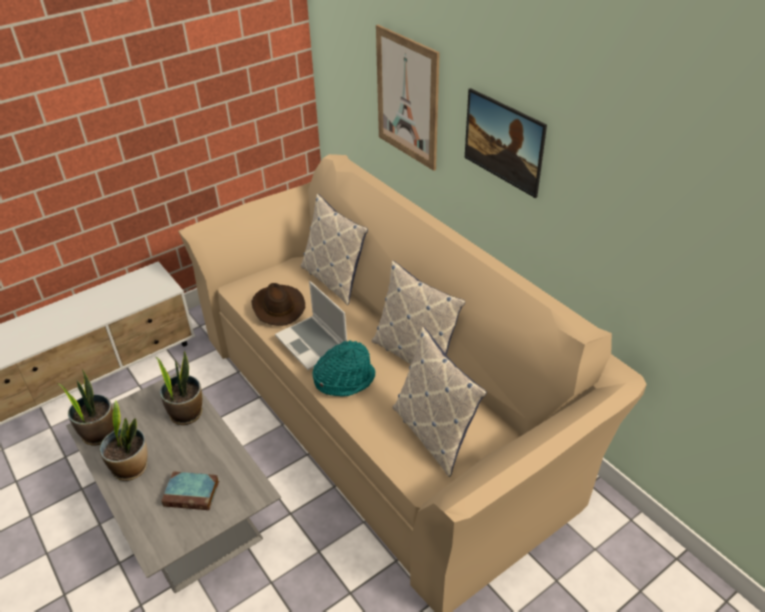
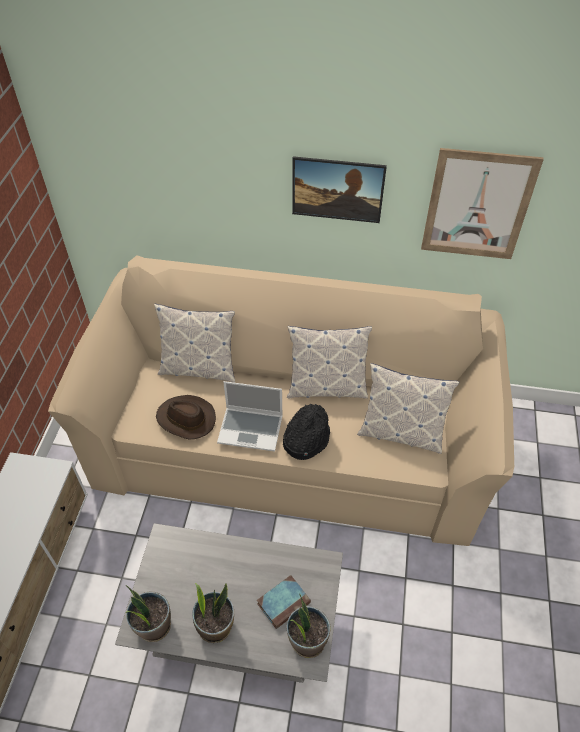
camera: 45 degrees left, 10 degrees up
potted plant [156,351,202,425] -> potted plant moved to [287,595,331,658]
turquoise hat [312,340,375,396] -> black hat [283,404,330,460]
picture [376,25,440,171] -> picture moved to [421,148,544,259]

